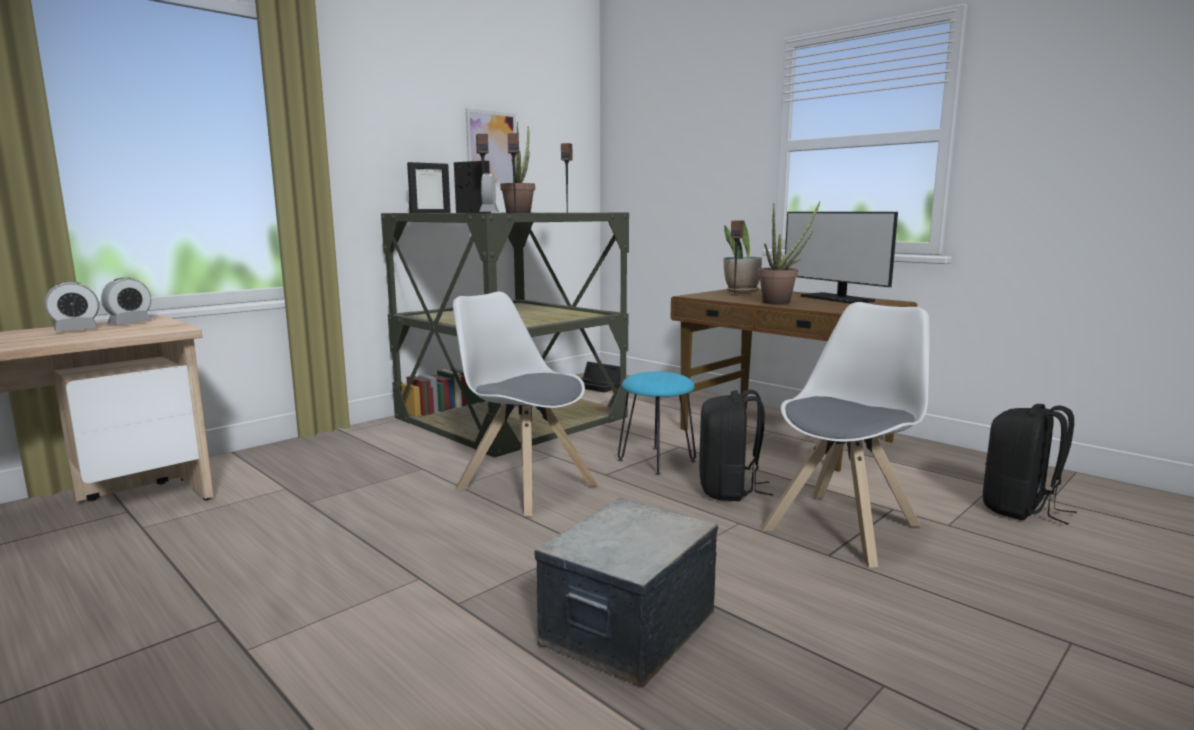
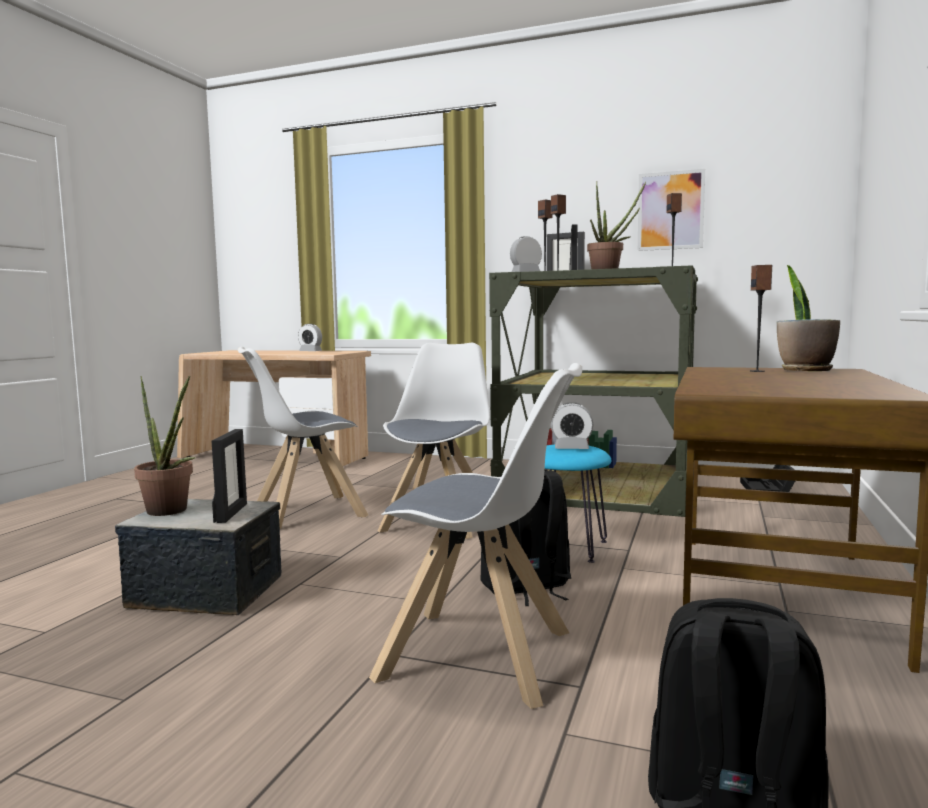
camera: 65 degrees right, 5 degrees down
alarm clock [101,277,152,324] -> alarm clock moved to [551,402,593,449]
potted plant [758,201,820,304] -> potted plant moved to [134,376,196,516]
monitor [785,212,898,304] -> none
none -> picture frame [212,429,247,523]
none -> chair [238,347,368,529]

